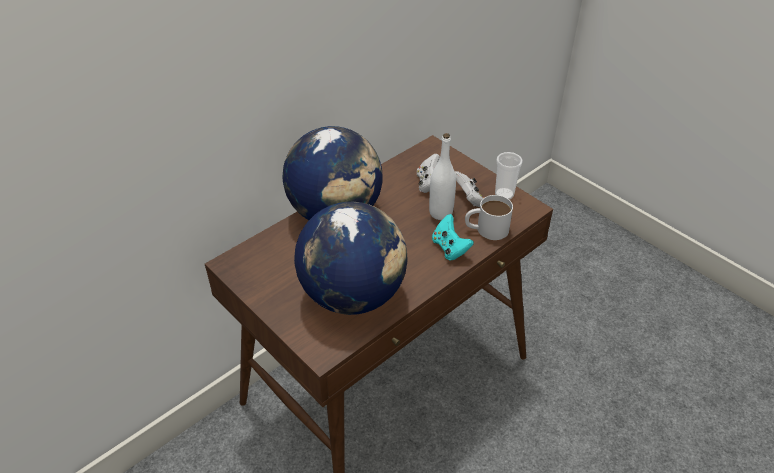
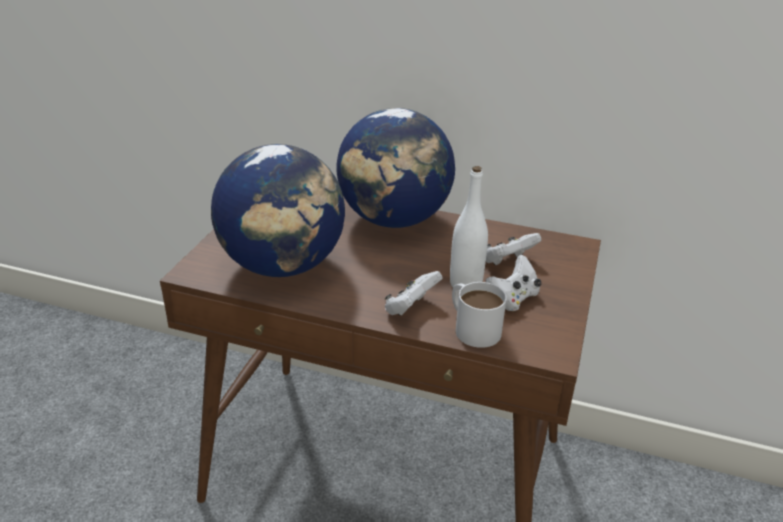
camera: 60 degrees right, 10 degrees down
turquoise game controller [432,214,474,261] -> white game controller [384,271,443,316]
cup [495,152,523,200] -> none

